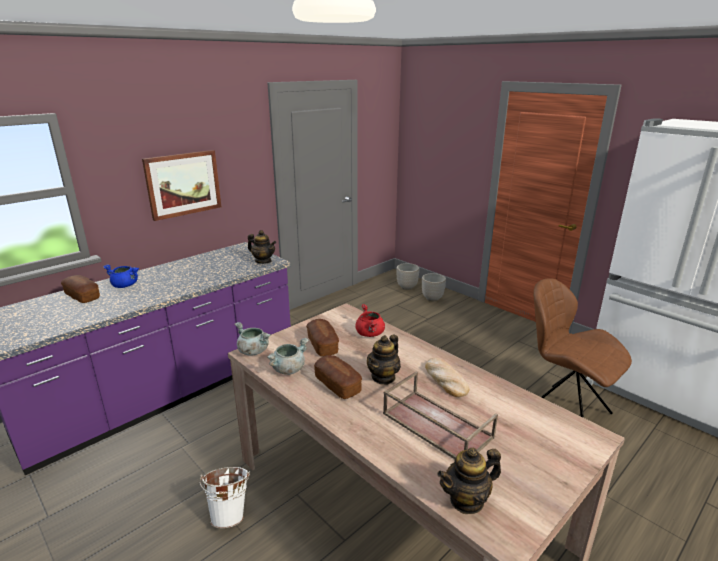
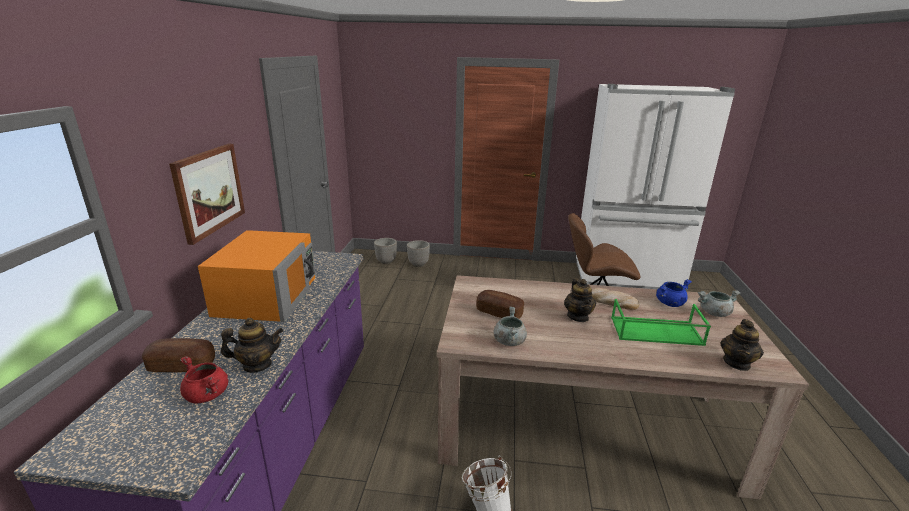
camera: 40 degrees left, 0 degrees up
blue cooking pot [103,264,139,288] -> blue cooking pot moved to [656,279,692,307]
grey cooking pot [234,322,271,356] -> grey cooking pot moved to [698,290,740,317]
teapot [248,230,276,264] -> teapot moved to [221,318,283,373]
bread [314,355,362,399] -> none
red cooking pot [355,304,385,337] -> red cooking pot moved to [180,356,228,404]
brown tray [383,371,498,459] -> green tray [611,299,711,346]
none -> orange microwave [198,230,316,322]

